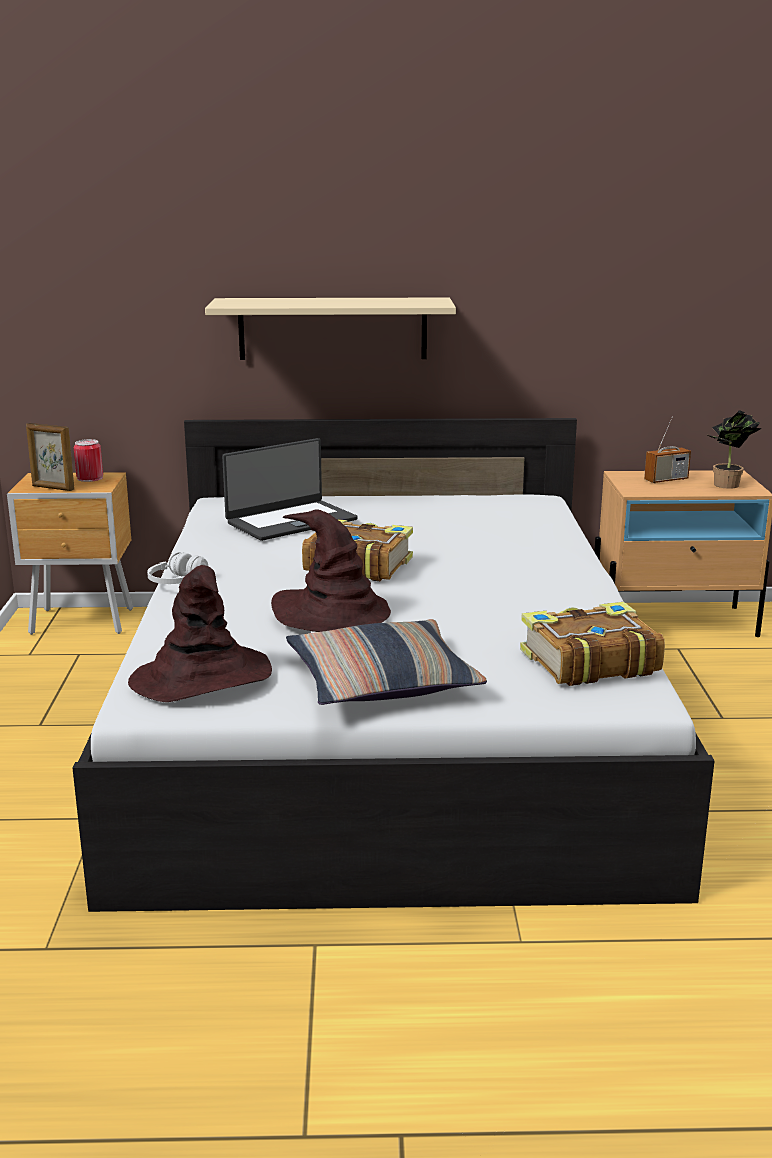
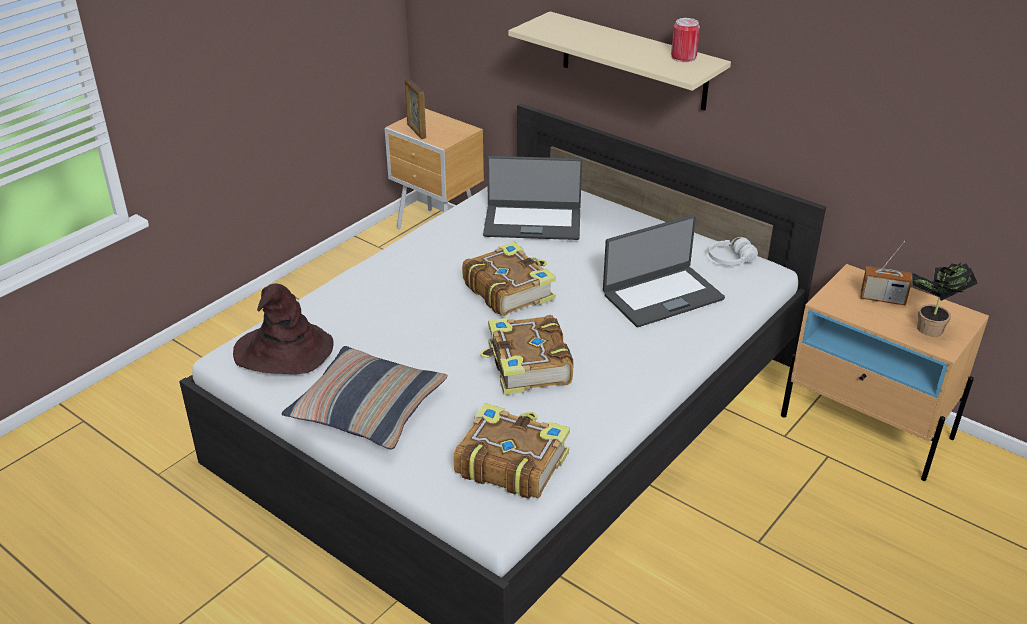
camera: 40 degrees right, 15 degrees up
can [74,439,103,482] -> can moved to [671,18,700,62]
white headphones [147,552,208,584] -> white headphones moved to [709,237,758,265]
brown hat [271,509,391,632] -> none
none -> book [480,315,574,395]
none -> laptop [603,215,725,327]

